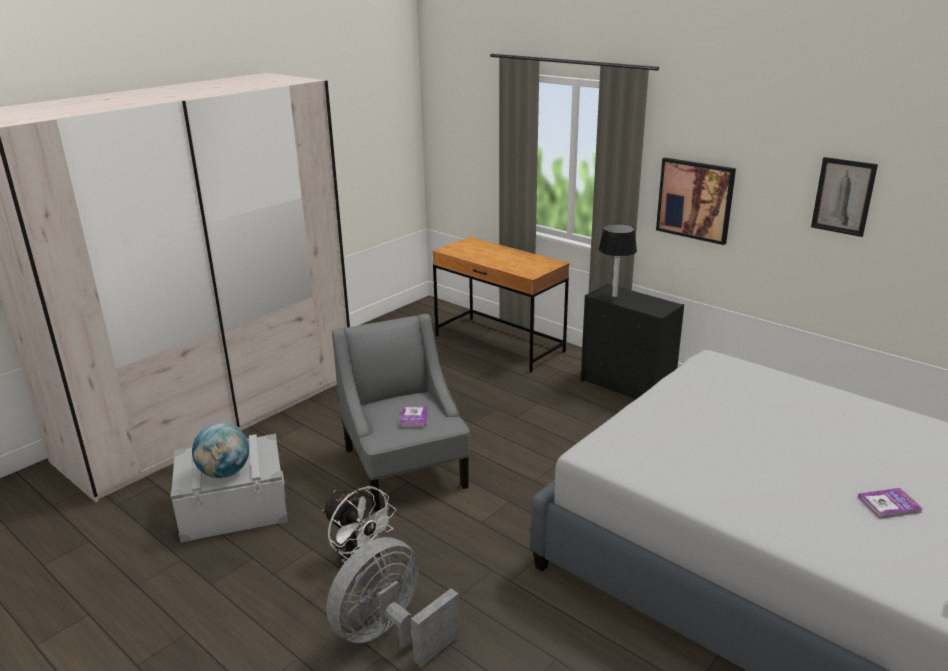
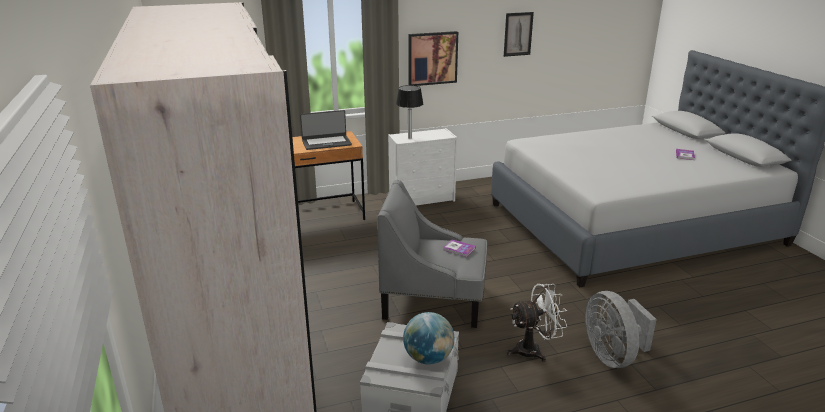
camera: 60 degrees left, 0 degrees up
black dresser [581,283,684,399] -> white dresser [388,128,457,206]
none -> laptop [300,110,352,150]

